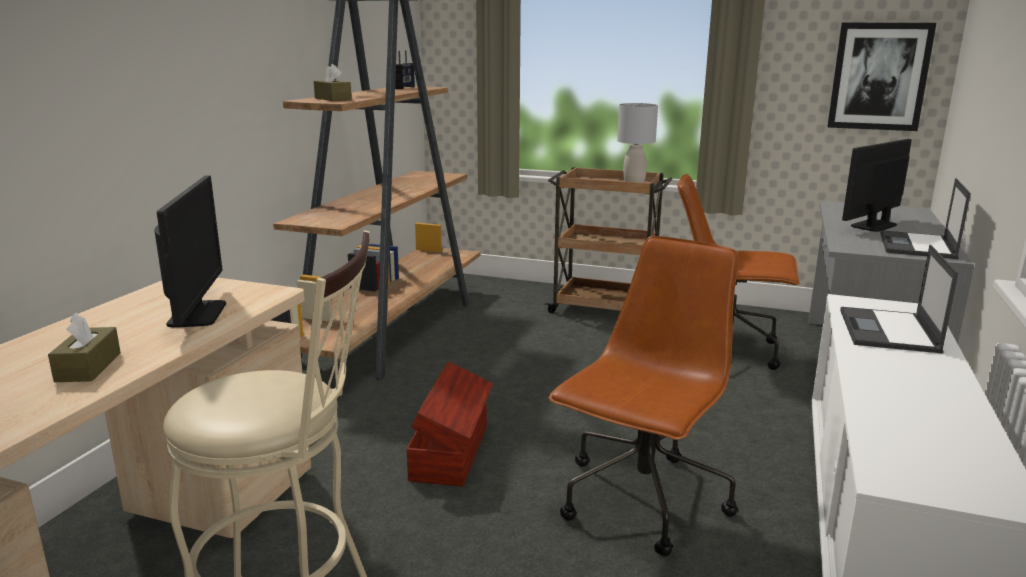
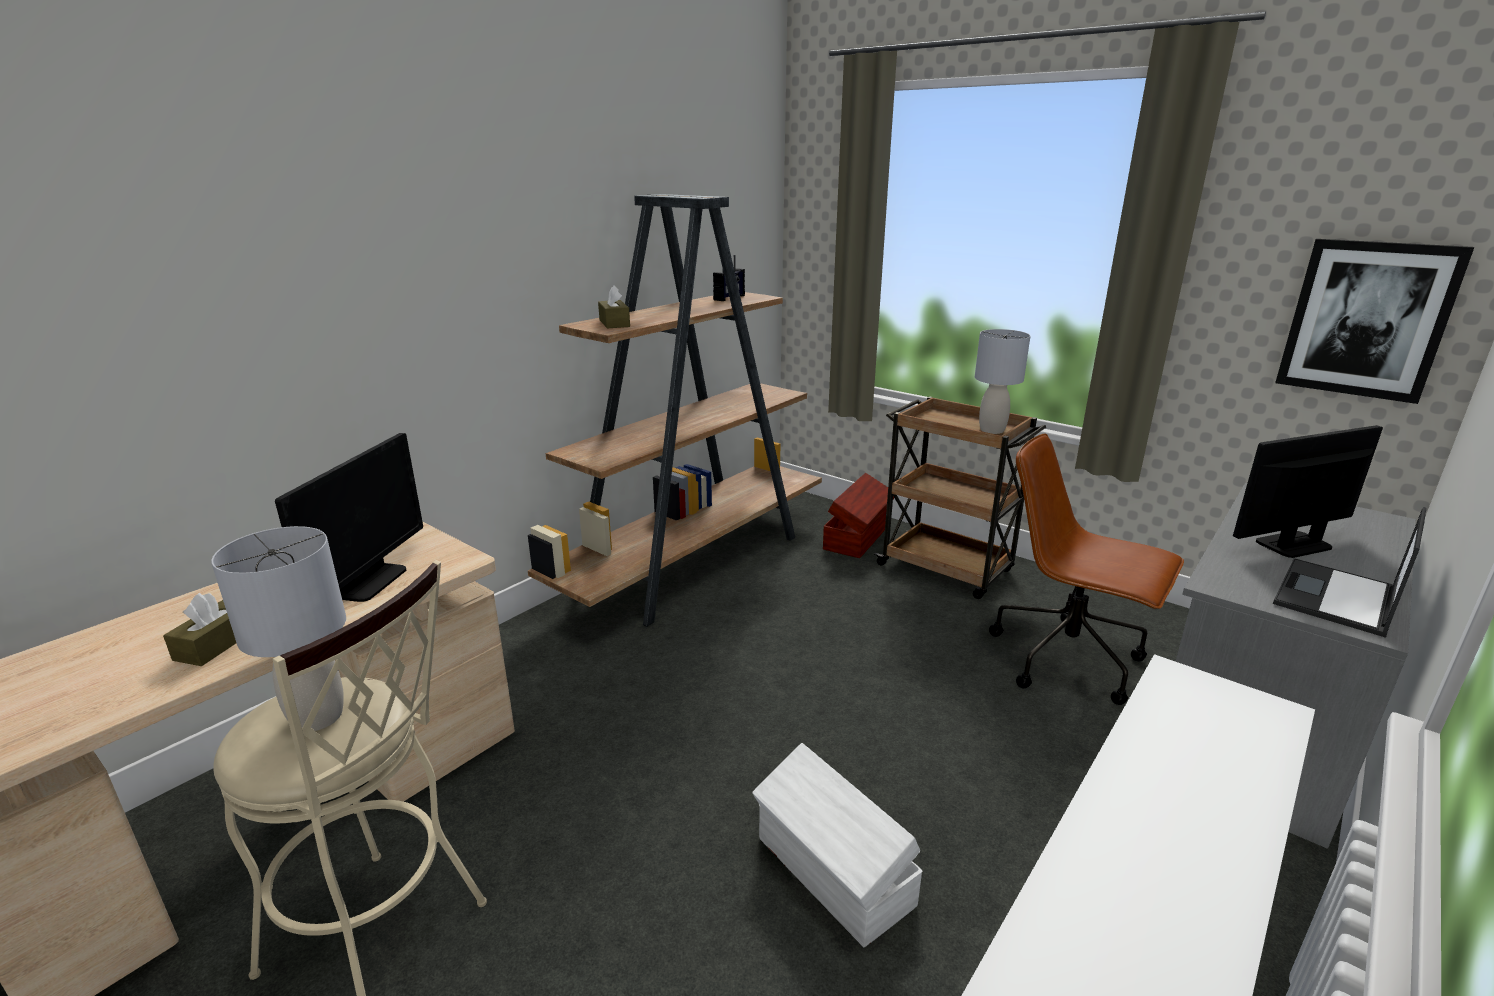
camera: 20 degrees right, 5 degrees up
brown storage box [407,361,493,486] -> brown storage box moved to [823,473,894,558]
brown office chair [548,236,738,556] -> white storage box [752,743,922,947]
laptop [840,245,958,354] -> none
none -> grey table lamp [211,526,346,731]

